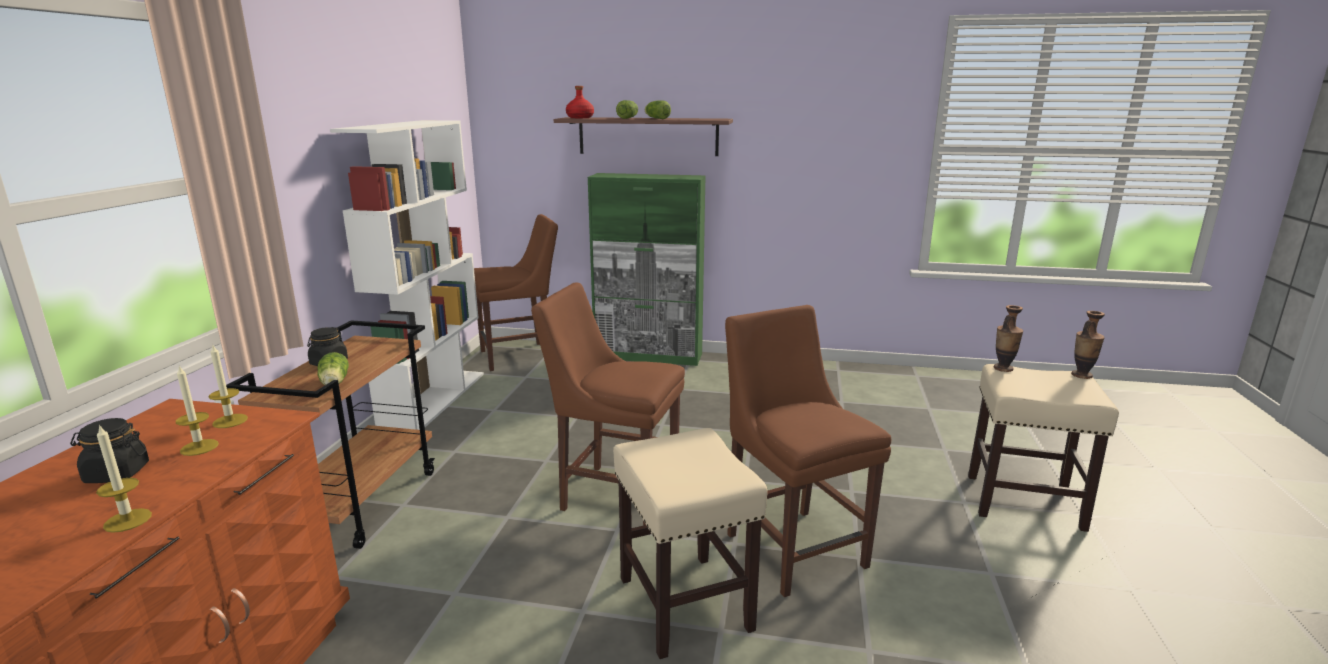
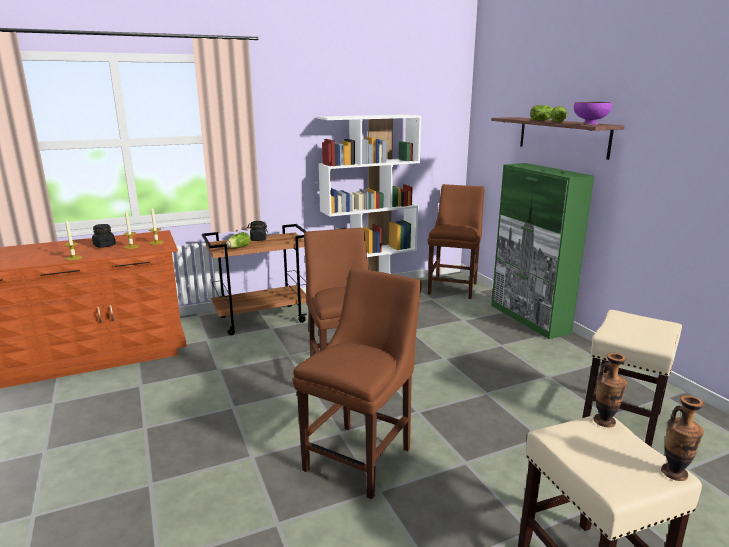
camera: 55 degrees right, 0 degrees up
brown chair [474,214,558,371] -> brown chair turned 105 degrees counterclockwise [428,184,485,299]
red bottle [566,86,594,118] -> none
beige stool [613,428,768,659] -> beige stool moved to [582,310,682,447]
none -> purple bowl [574,102,612,125]

